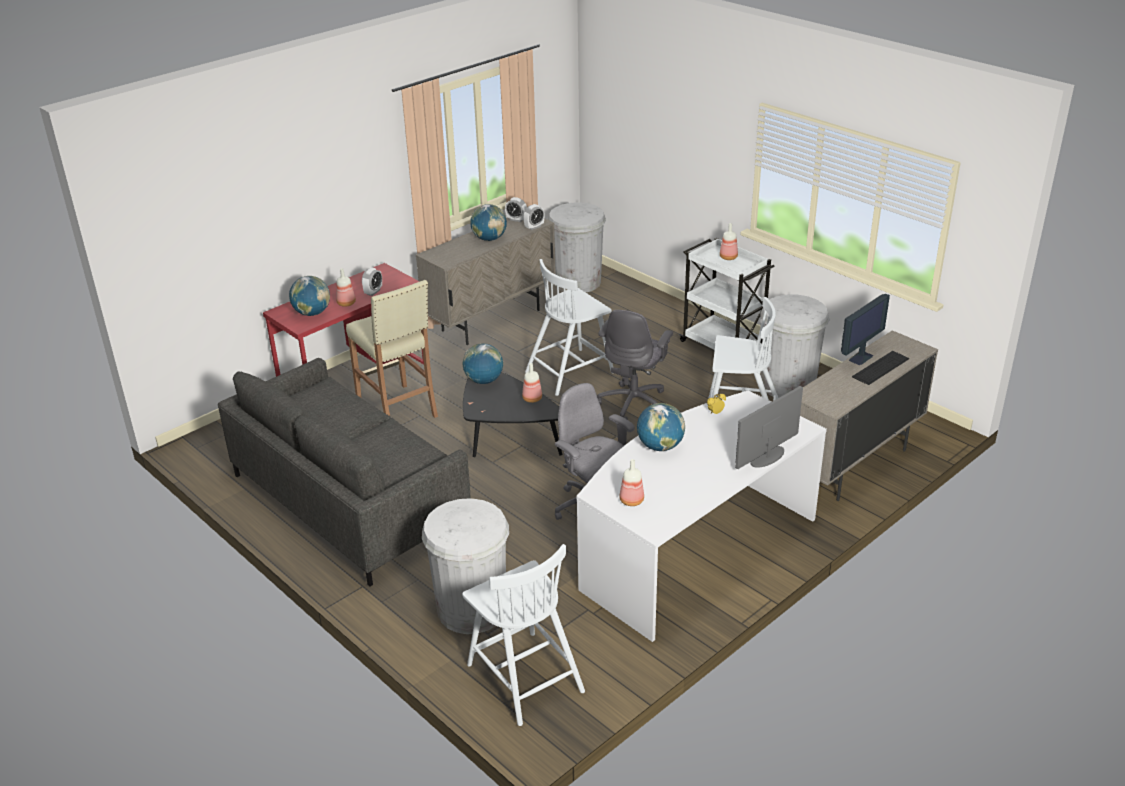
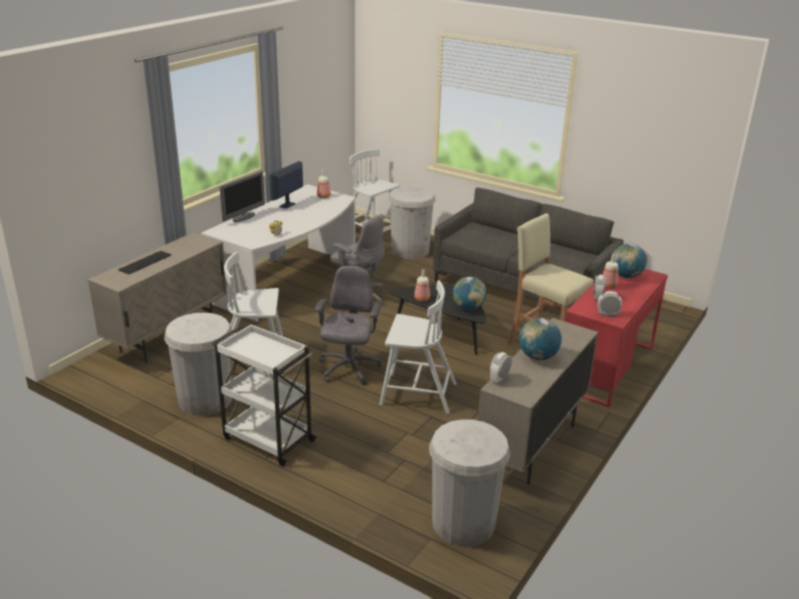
camera: 165 degrees right, 5 degrees down
alarm clock [505,197,527,222] -> alarm clock moved to [598,291,622,317]
white chair [525,259,613,396] -> white chair turned 60 degrees clockwise [380,280,456,414]
globe [637,403,685,451] -> none
bottle [720,223,738,260] -> none
monitor [841,294,890,365] -> monitor moved to [269,161,303,209]

